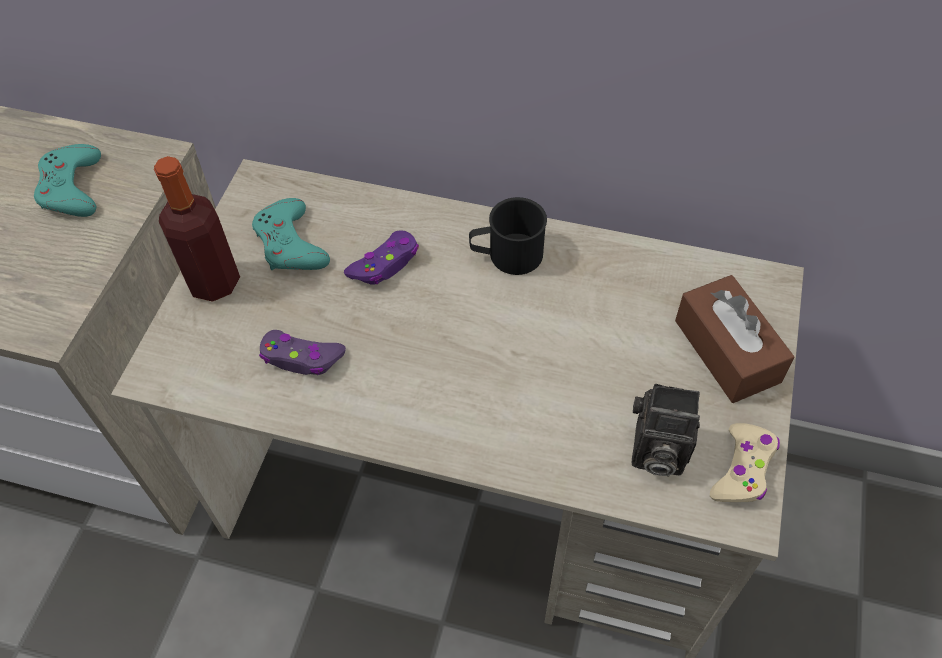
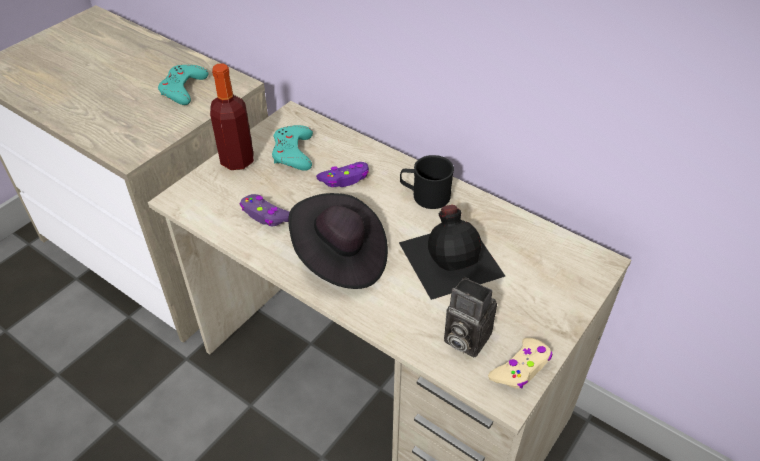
camera: 20 degrees right, 10 degrees down
brown tissue box [675,275,794,403] -> none
none -> black hat [288,193,388,289]
none -> black bottle [399,205,505,300]

